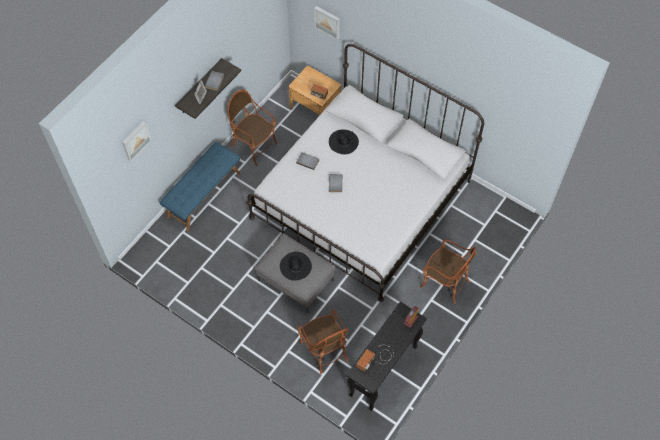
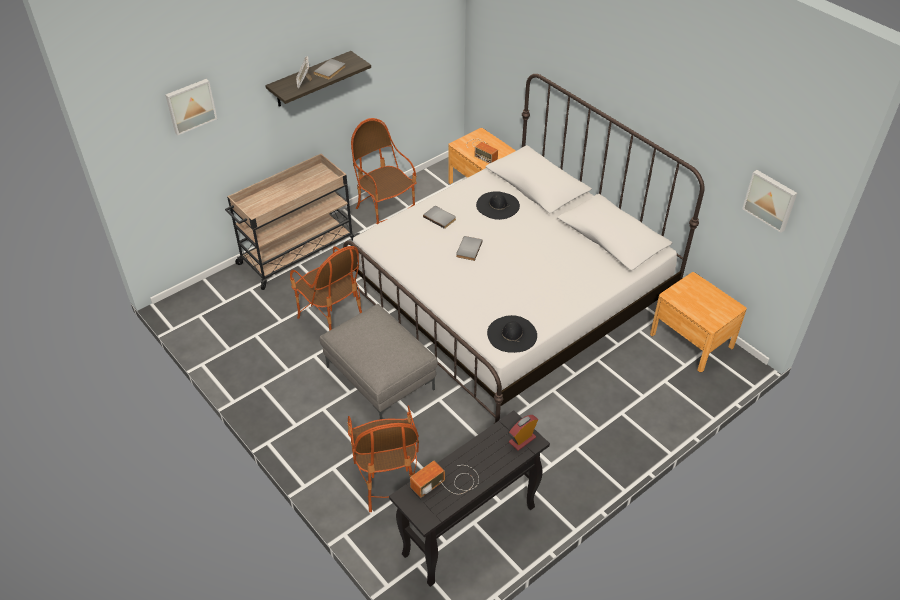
camera: 15 degrees right, 15 degrees down
blue bench [160,142,240,231] -> beige cart [225,154,360,290]
black hat [280,252,312,281] -> black hat moved to [487,315,537,353]
picture [314,6,340,40] -> picture moved to [742,170,797,233]
armchair [420,240,476,303] -> armchair moved to [290,246,362,331]
none -> brown nightstand [650,272,747,372]

